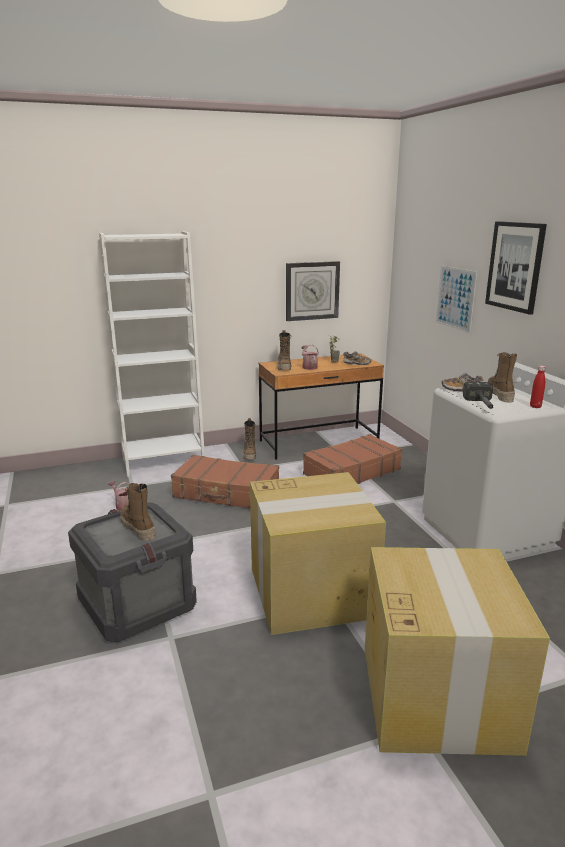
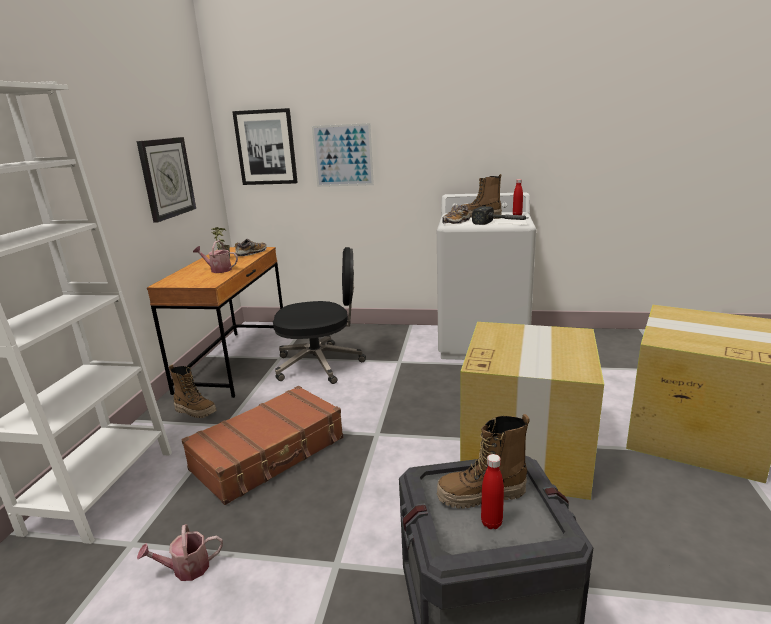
camera: 60 degrees left, 0 degrees up
boot [278,330,291,370] -> none
brown suitcase [303,434,402,484] -> black office chair [273,247,366,384]
picture [485,221,547,315] -> picture moved to [232,108,298,185]
none -> red bottle [481,454,504,529]

